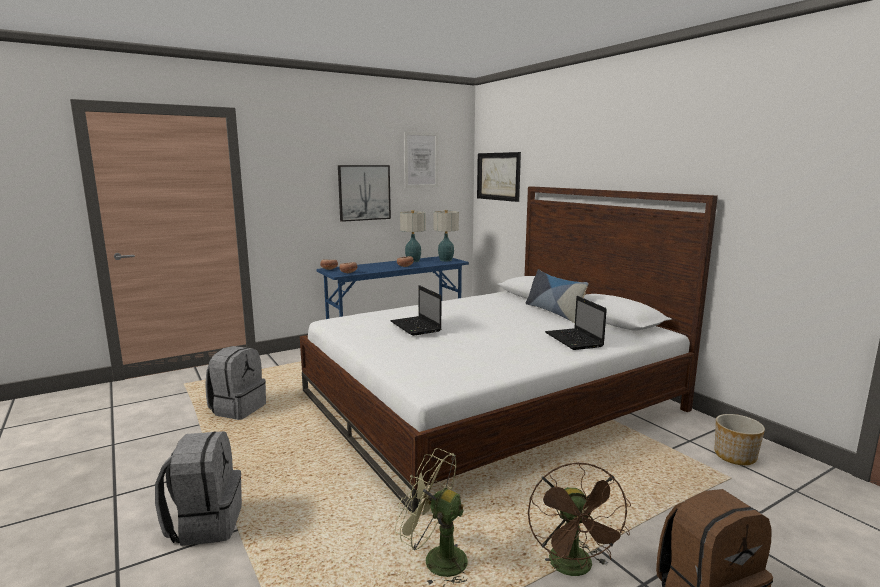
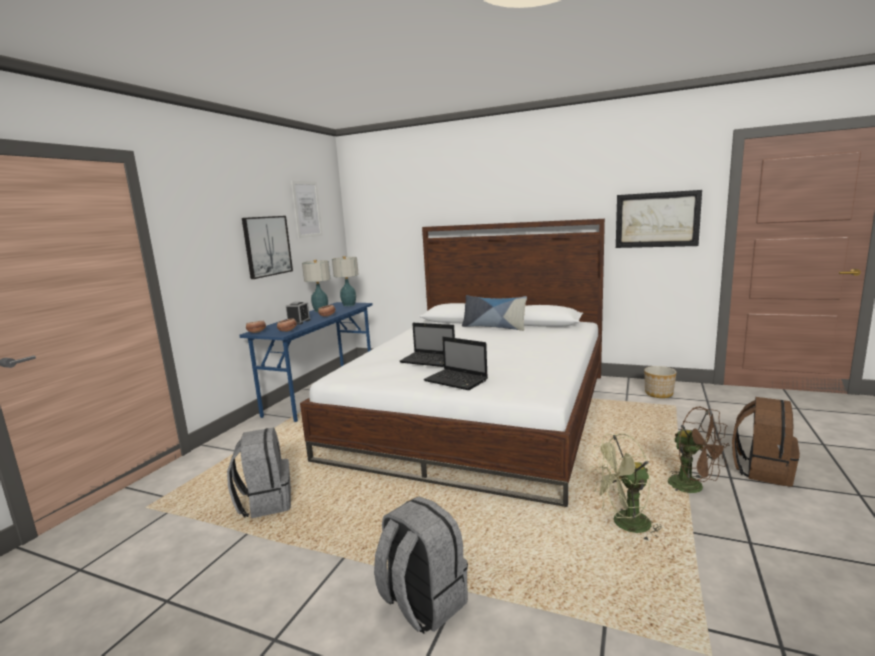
camera: 35 degrees left, 0 degrees up
picture [477,152,521,202] -> picture moved to [616,190,702,248]
laptop [545,296,607,350] -> laptop moved to [424,336,488,390]
none -> alarm clock [286,302,310,325]

